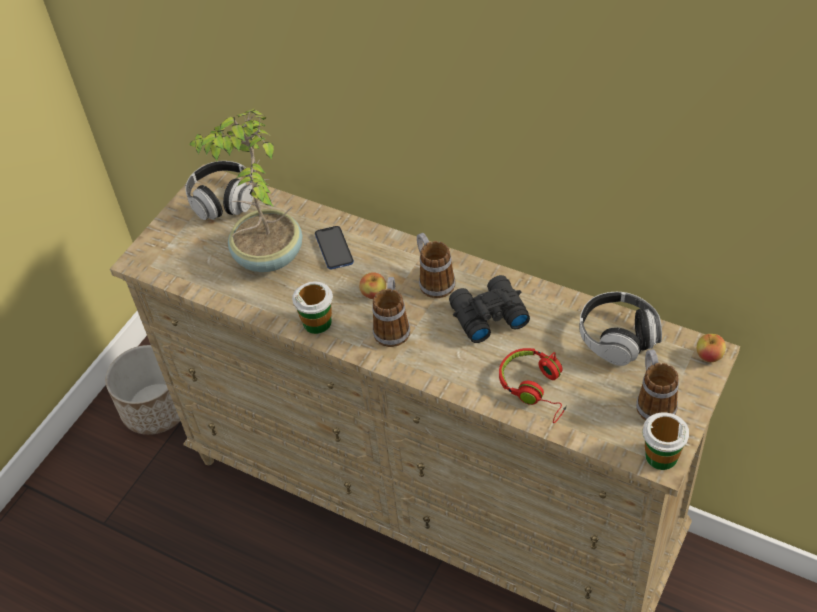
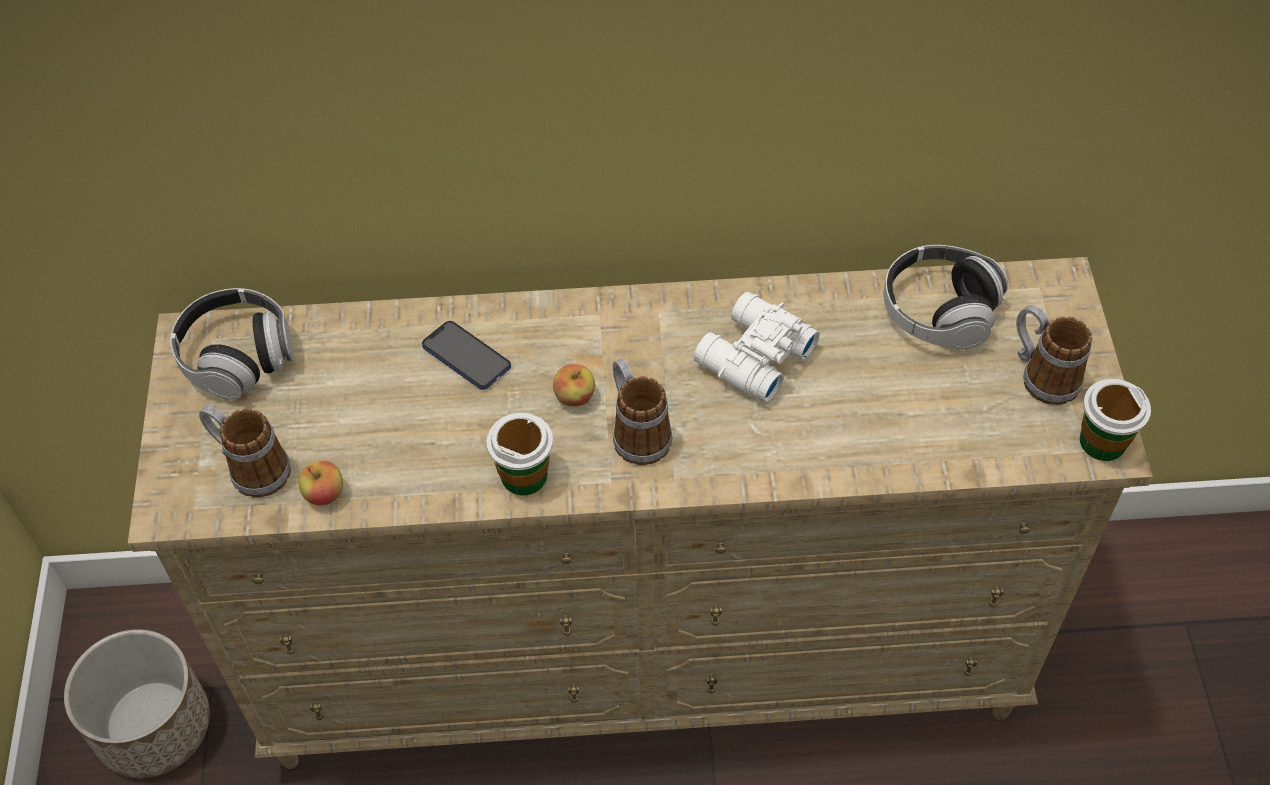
camera: 35 degrees left, 5 degrees up
potted plant [189,108,302,272] -> none
mug [417,233,456,298] -> mug moved to [199,405,291,498]
black binoculars [449,275,530,343] -> white binoculars [694,292,820,403]
red headphones [499,348,567,423] -> none
apple [697,334,726,362] -> apple moved to [298,461,343,506]

